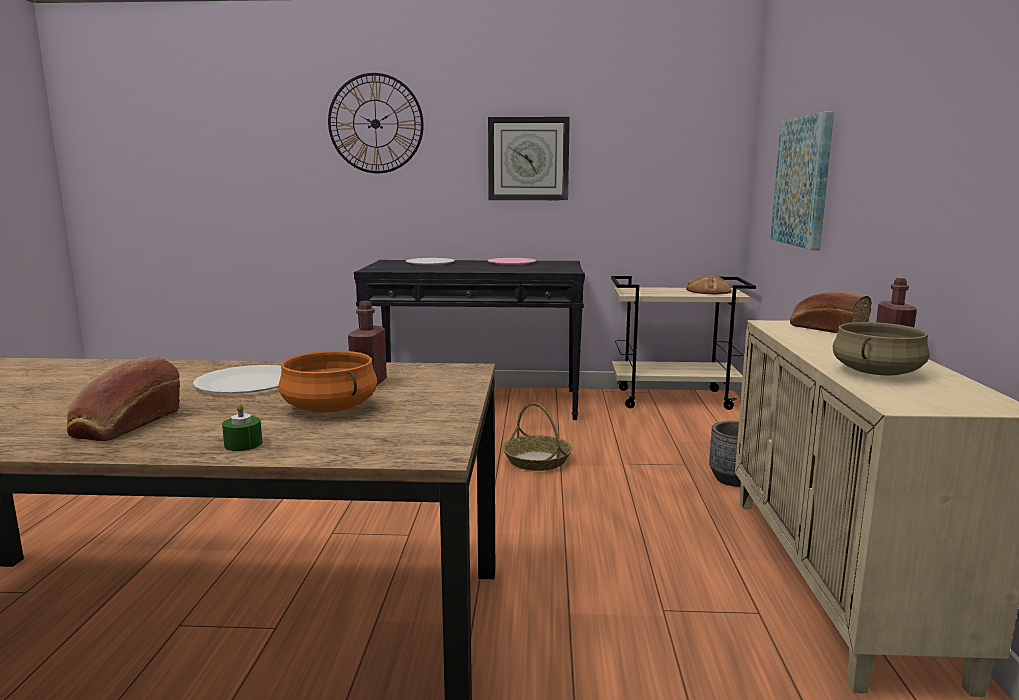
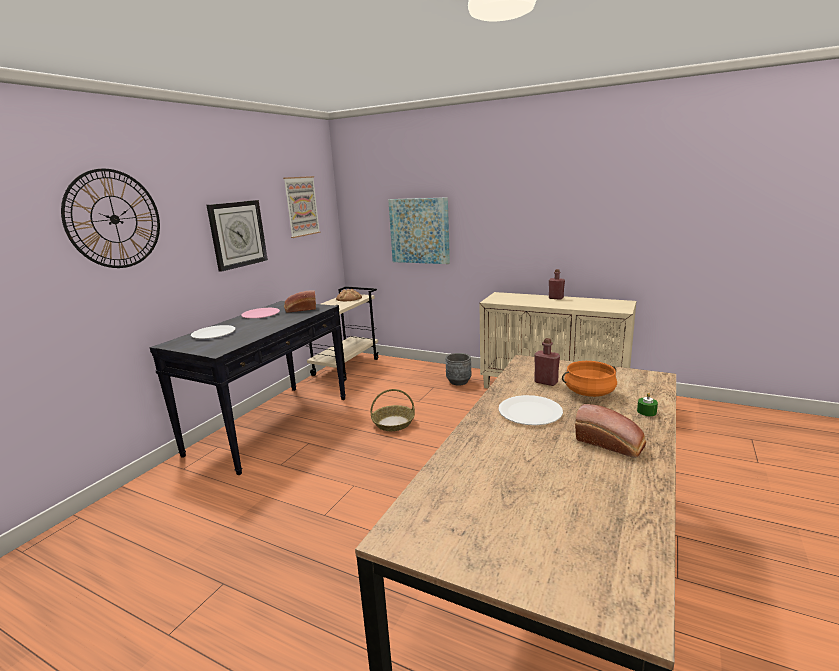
camera: 65 degrees left, 5 degrees up
bread [790,292,872,333] -> bread moved to [284,290,316,313]
beige cooking pot [833,322,930,376] -> none
none -> picture [283,176,321,238]

